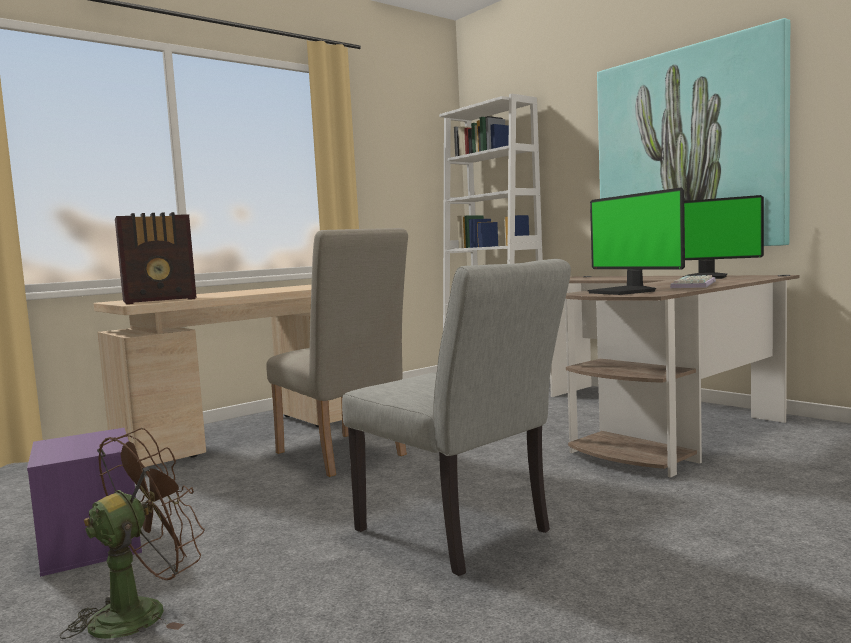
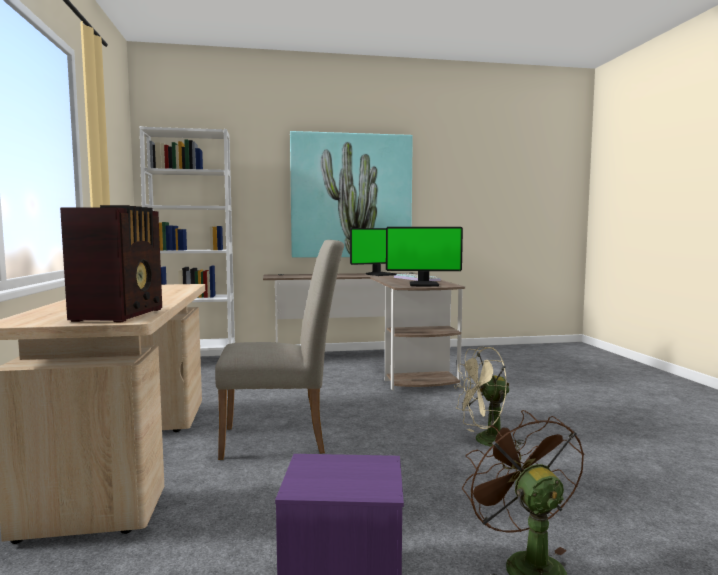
camera: 60 degrees left, 0 degrees up
grey chair [342,259,571,576] -> beige fan [454,347,525,451]

